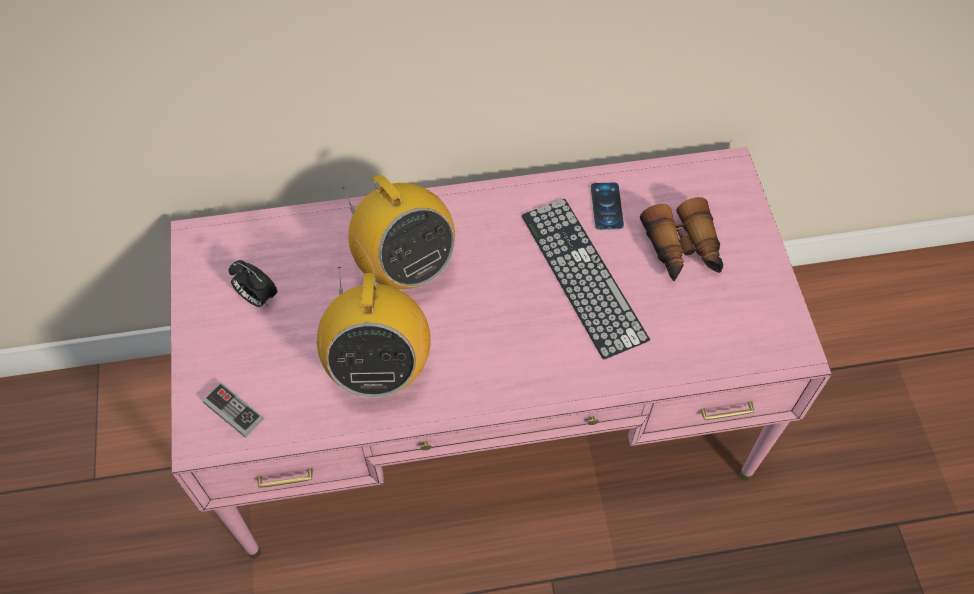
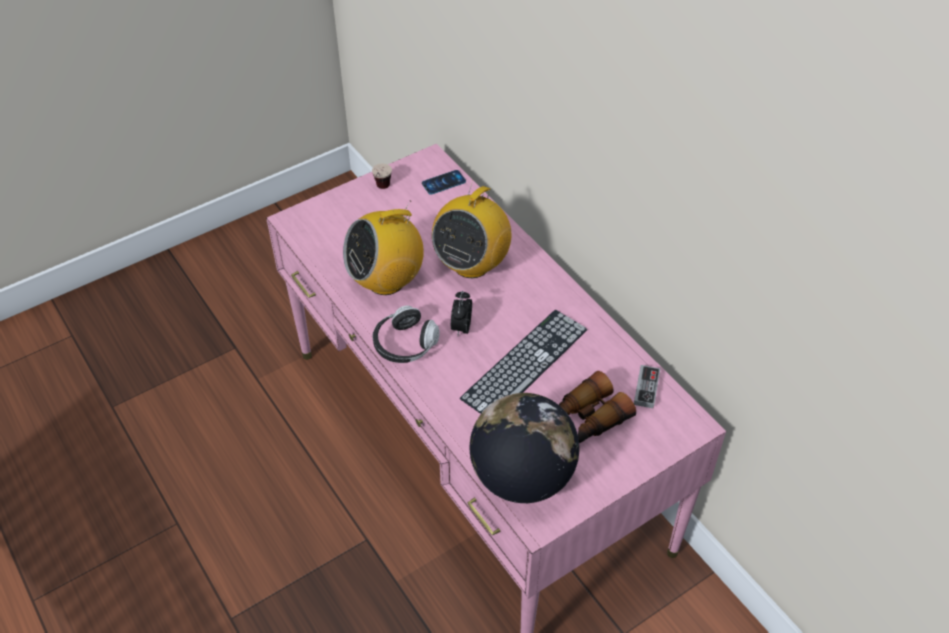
camera: 65 degrees right, 10 degrees down
game controller [202,382,264,438] -> game controller moved to [634,365,660,409]
alarm clock [229,260,277,307] -> alarm clock moved to [451,291,472,336]
phone [591,182,624,230] -> phone moved to [422,170,466,195]
none -> cup [372,164,392,189]
none -> headphones [372,306,440,363]
none -> globe [469,393,579,503]

